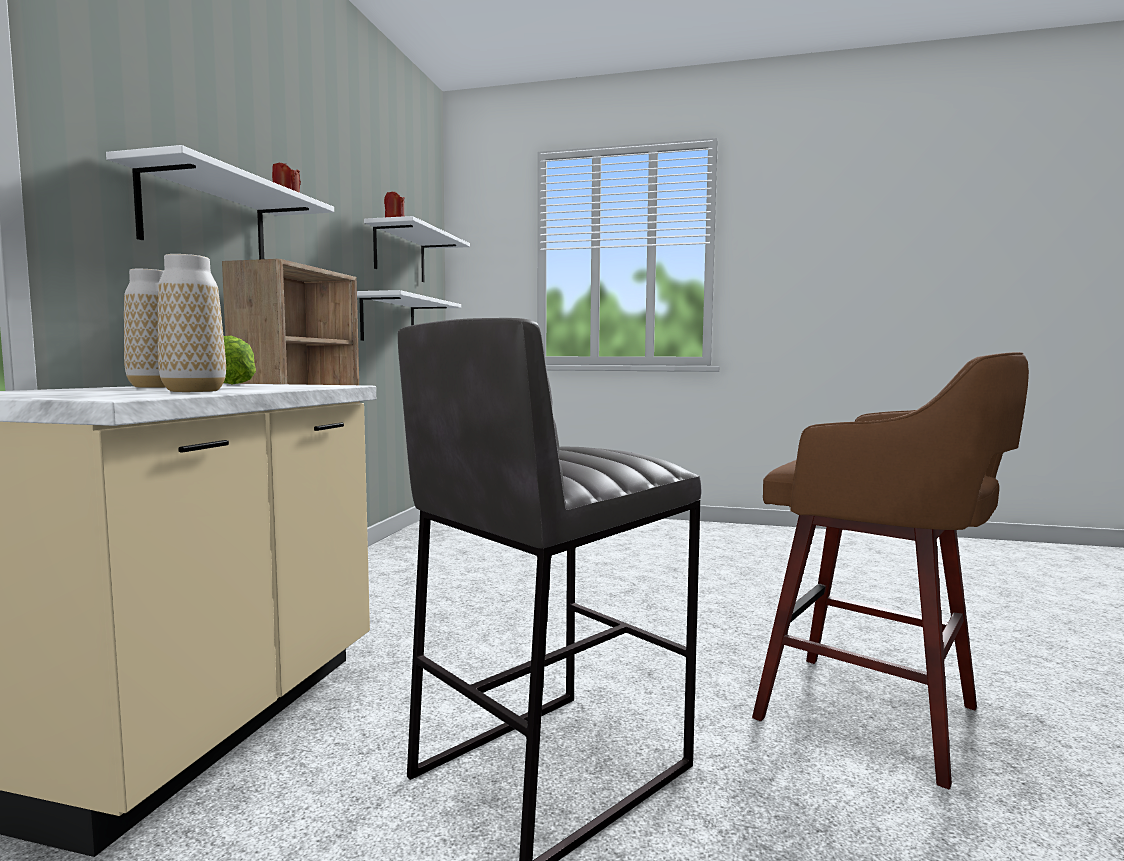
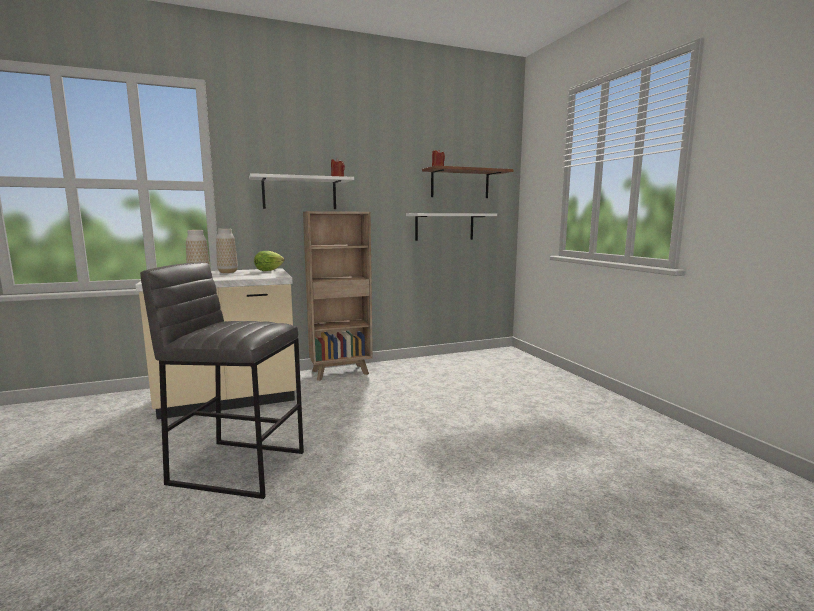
camera: 55 degrees right, 5 degrees up
white shelf [364,216,470,282] -> brown shelf [422,166,514,198]
brown stool [752,352,1029,789] -> none

